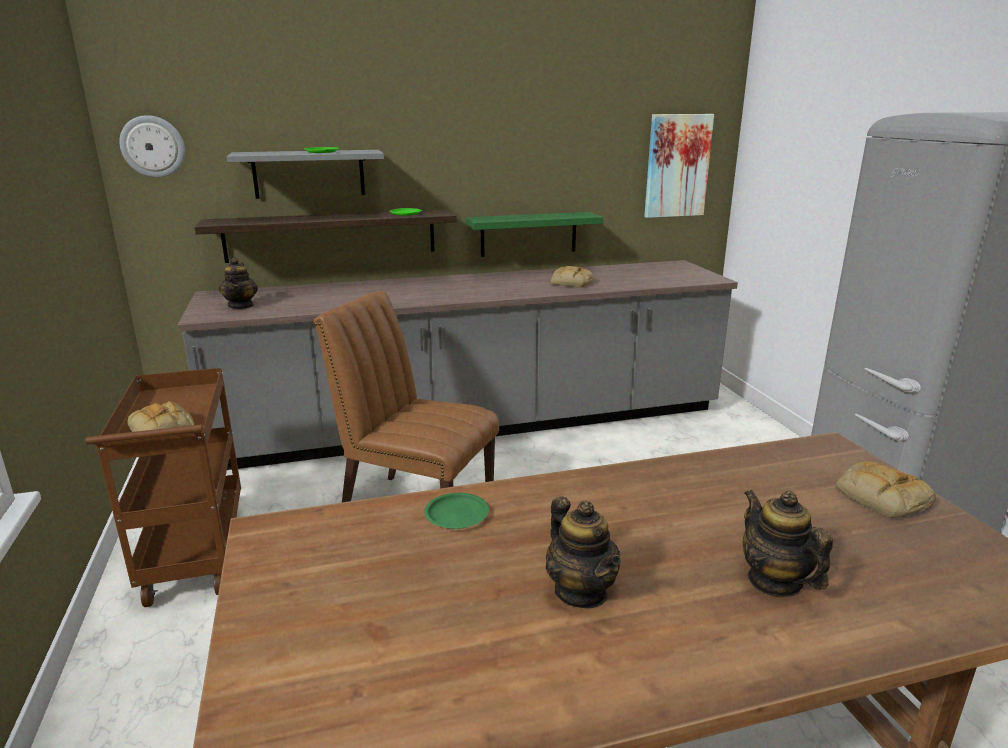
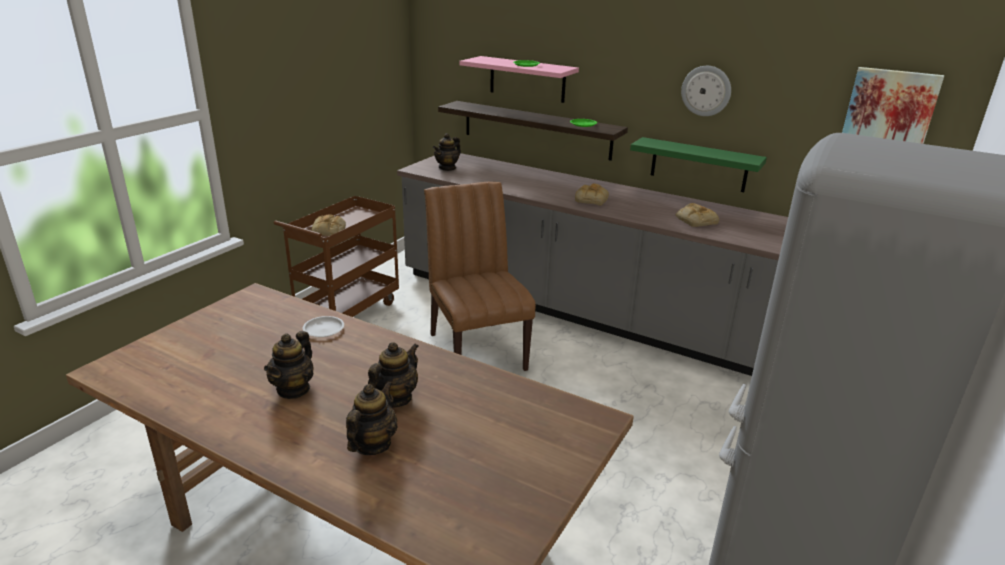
camera: 45 degrees right, 5 degrees up
wall clock [119,115,185,178] -> wall clock moved to [681,66,731,116]
grey shelf [227,150,384,199] -> pink shelf [459,56,579,103]
green plate [424,493,489,529] -> white plate [303,316,344,337]
bread [835,461,936,518] -> bread moved to [575,183,609,205]
none -> teapot [368,342,419,408]

